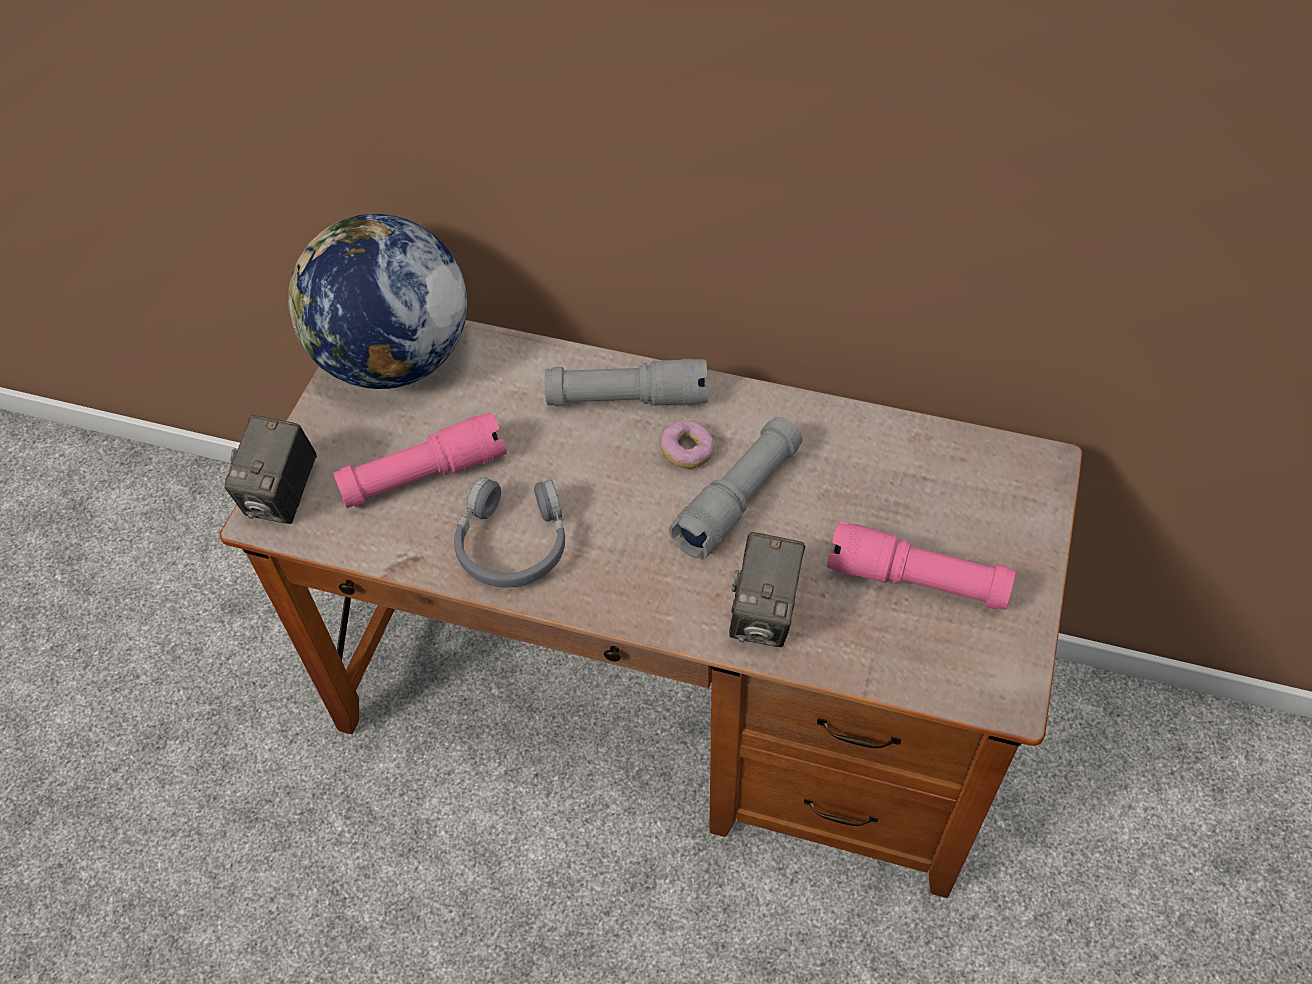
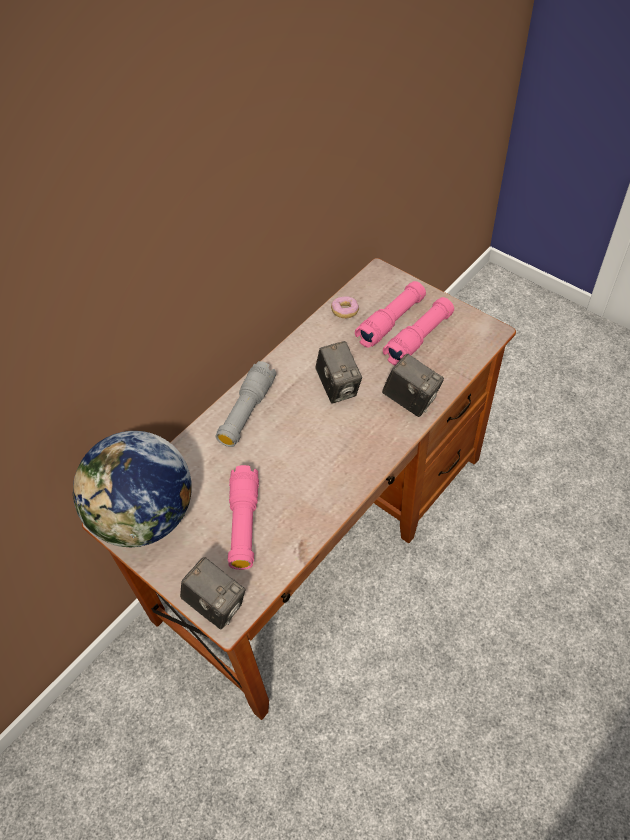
camera: 65 degrees left, 0 degrees up
grey headphones [454,477,565,587] -> none
donut [660,420,715,469] -> donut moved to [331,296,359,318]
grey flashlight [669,417,802,559] -> camera [315,341,362,403]
none -> pink flashlight [355,281,426,348]

